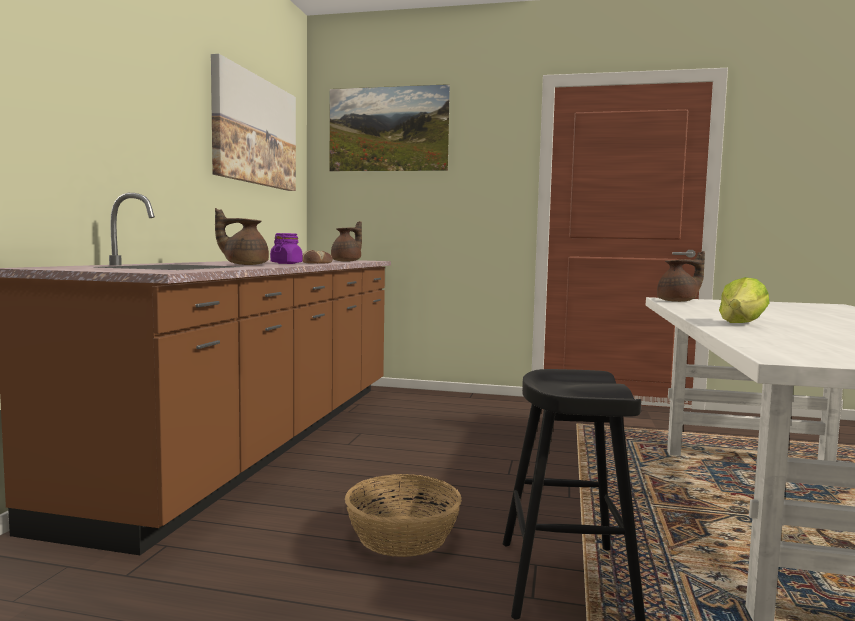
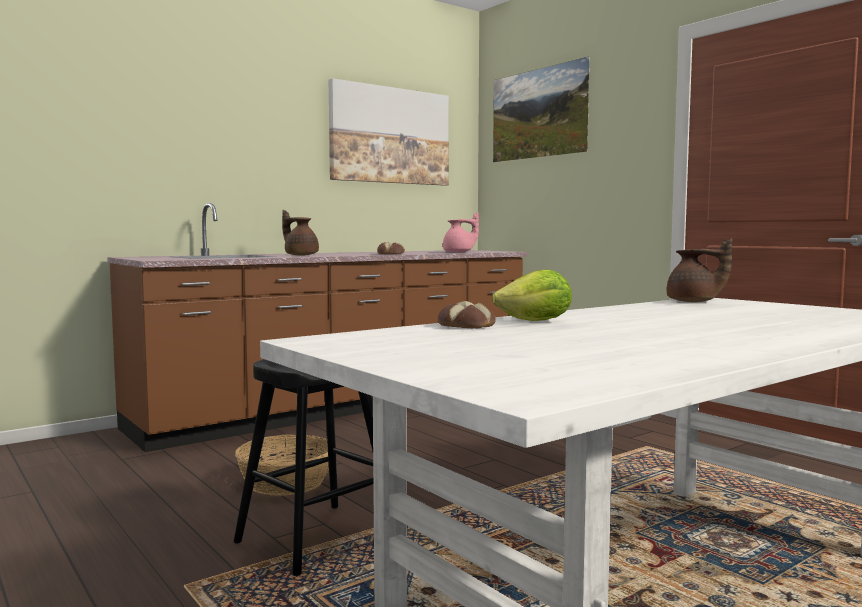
camera: 40 degrees right, 0 degrees up
purple jar [270,233,302,264] -> none
brown teapot [331,221,362,262] -> pink teapot [443,212,479,252]
none -> bread [438,301,496,329]

